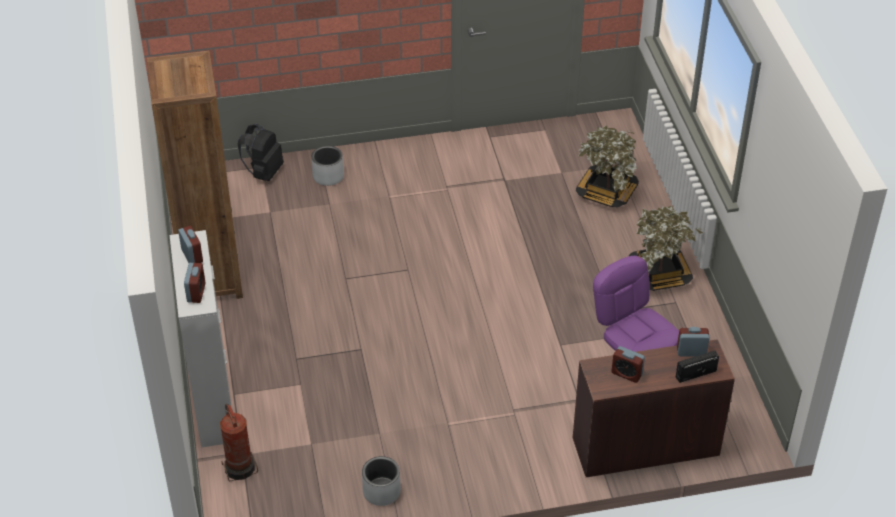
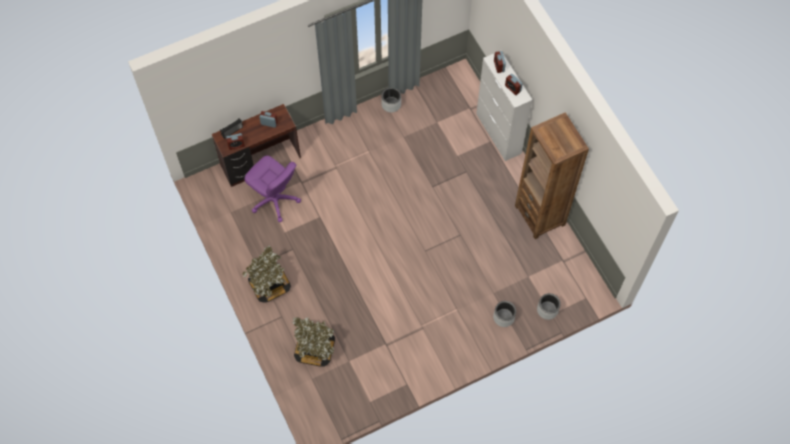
camera: 165 degrees right, 20 degrees up
fire extinguisher [220,404,258,481] -> none
black backpack [238,124,284,181] -> grey planter [537,293,561,320]

